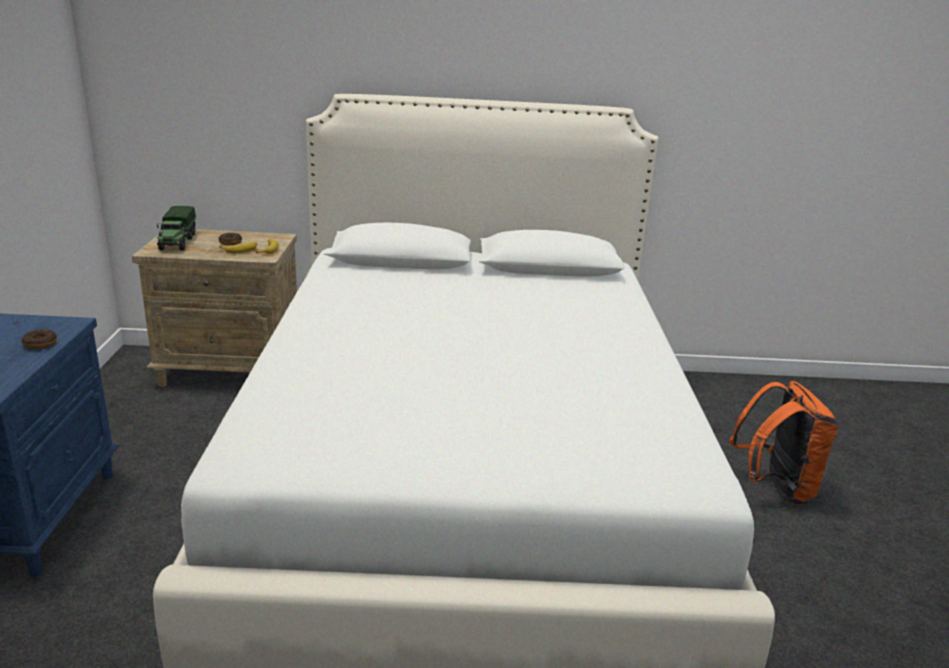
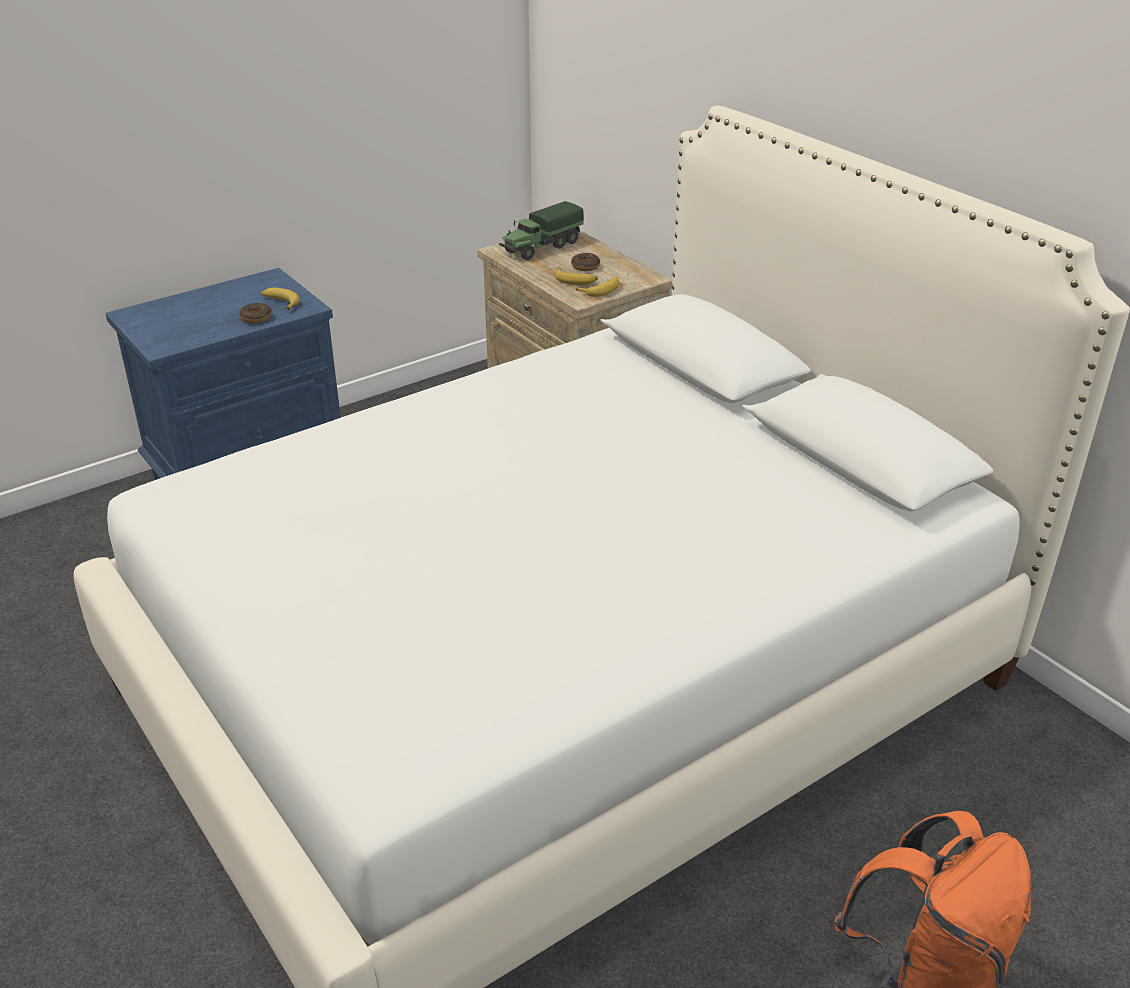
camera: 55 degrees right, 10 degrees up
none -> banana [261,288,300,310]

